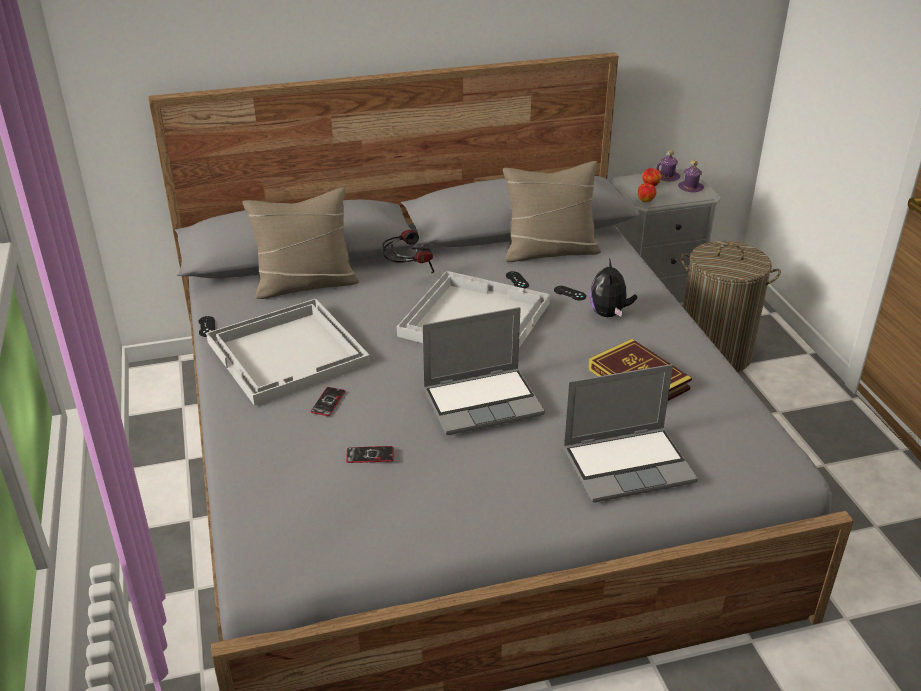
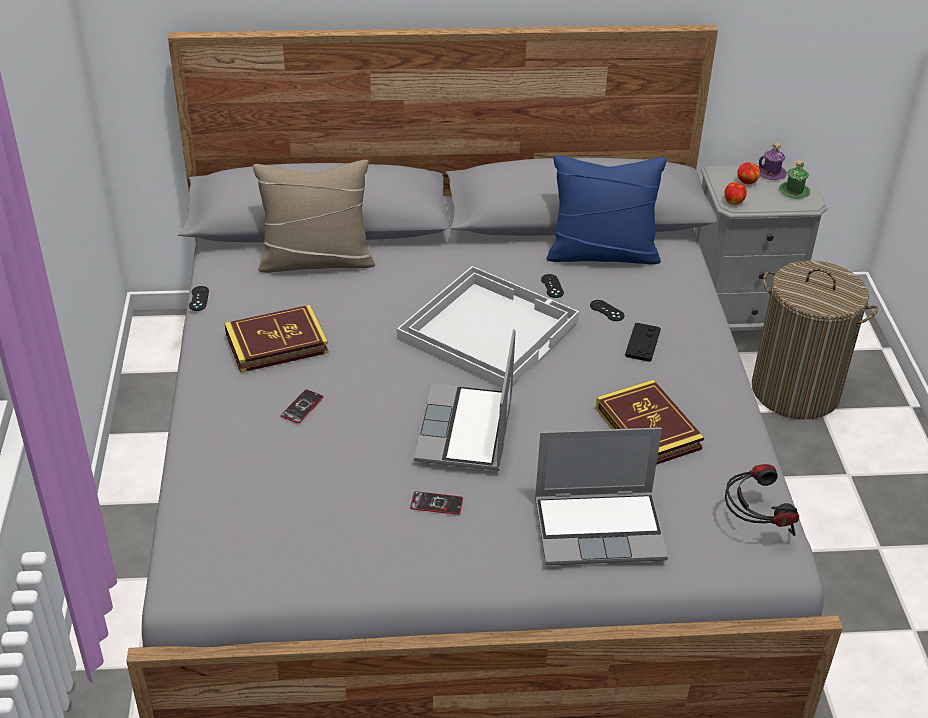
camera: 10 degrees right, 5 degrees up
white tray [206,299,370,406] -> book [224,305,328,373]
phone [346,446,394,463] -> phone moved to [410,491,463,515]
headphones [382,230,434,273] -> headphones moved to [725,464,799,536]
laptop [422,307,545,435] -> laptop turned 105 degrees clockwise [414,329,516,471]
beige pillow [503,161,601,262] -> blue pillow [546,155,667,264]
plush toy [589,258,637,317] -> black game controller [625,323,661,362]
purple mug [678,160,704,192] -> green mug [779,160,810,199]

